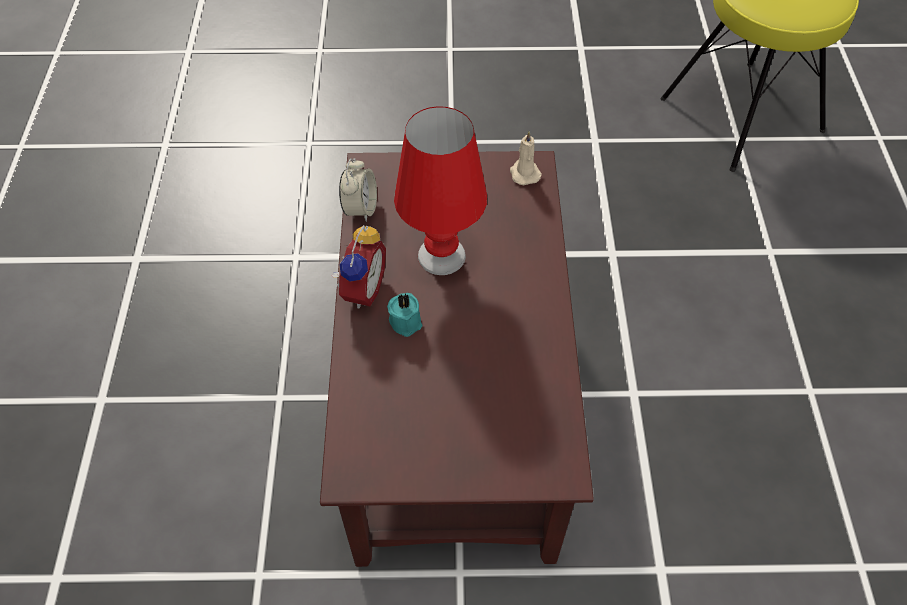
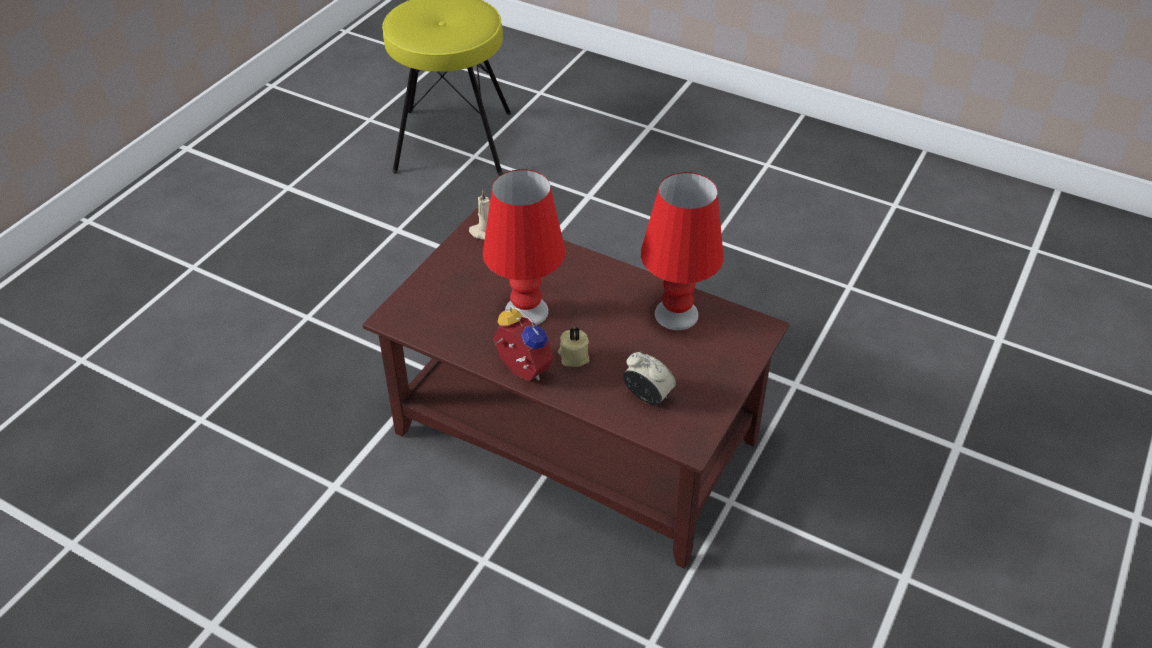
camera: 60 degrees left, 10 degrees down
alarm clock [339,158,377,222] -> alarm clock moved to [623,352,676,405]
turquoise candle [387,293,422,337] -> beige candle [558,327,590,367]
none -> red table lamp [641,172,724,330]

